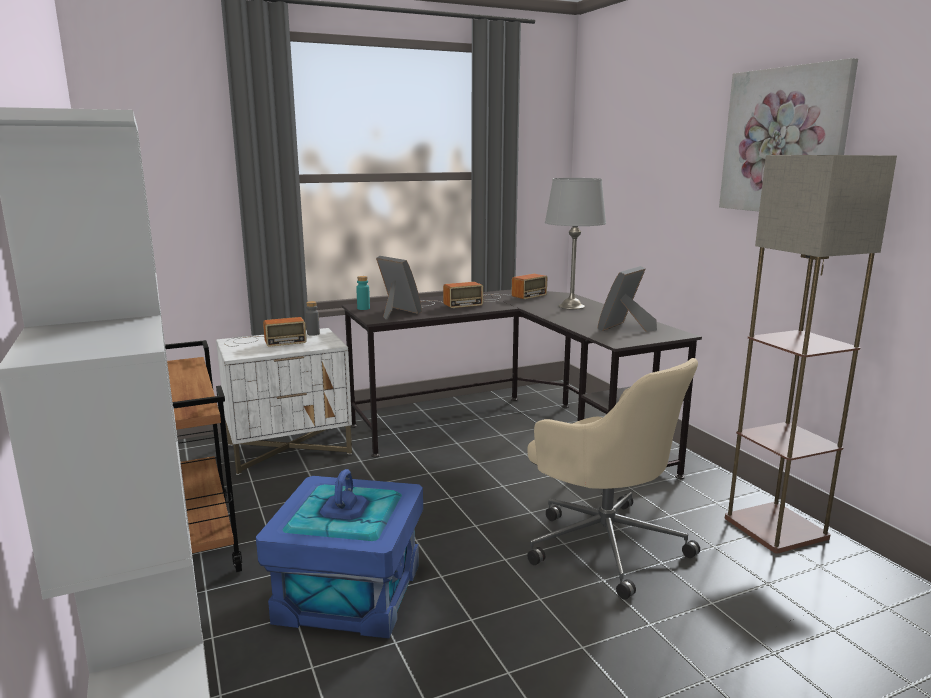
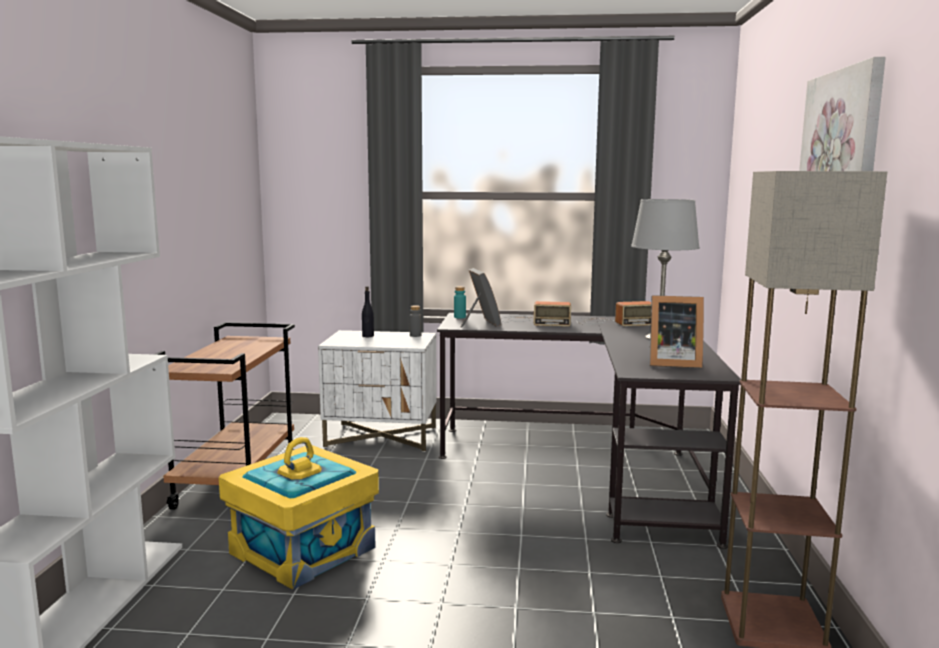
camera: 30 degrees right, 5 degrees down
radio [224,317,307,347] -> black bottle [362,286,374,337]
blue storage box [256,469,423,639] -> yellow storage box [219,437,379,590]
beige office chair [527,358,700,600] -> none
picture frame [597,266,657,332] -> picture frame turned 150 degrees counterclockwise [649,295,704,368]

